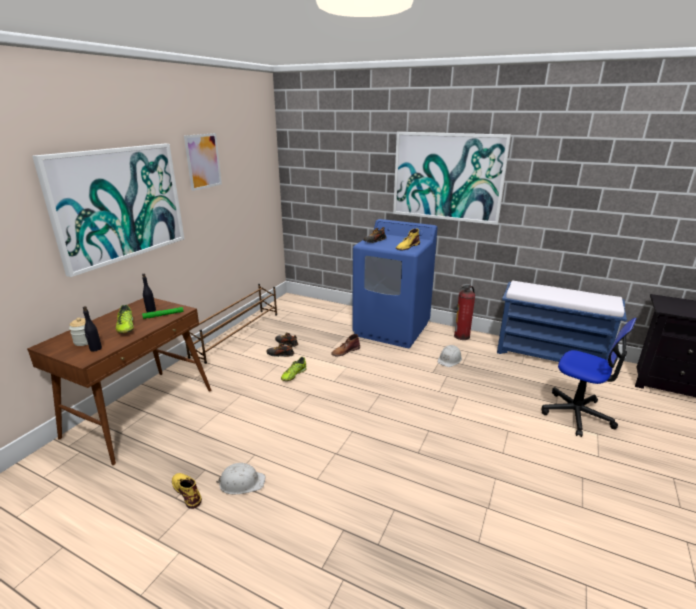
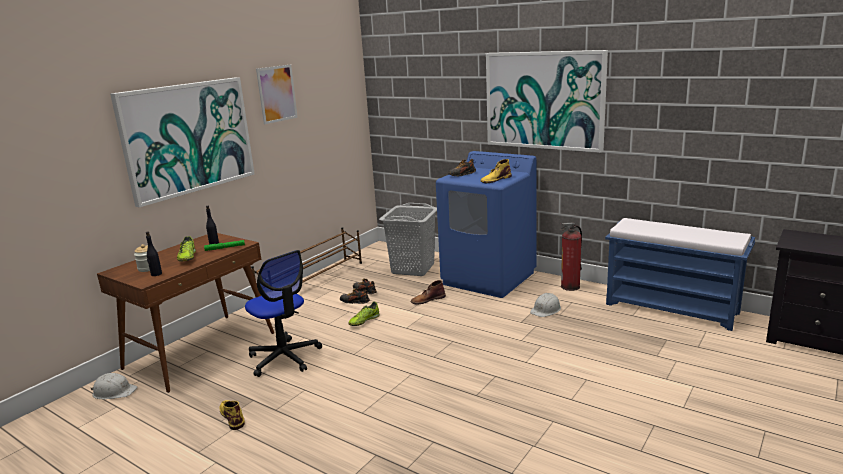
camera: 10 degrees right, 5 degrees down
white hard hat [216,463,266,495] -> white hard hat moved to [91,373,137,399]
office chair [541,318,637,437] -> office chair moved to [245,250,322,377]
none -> grey laundry basket [379,203,437,276]

